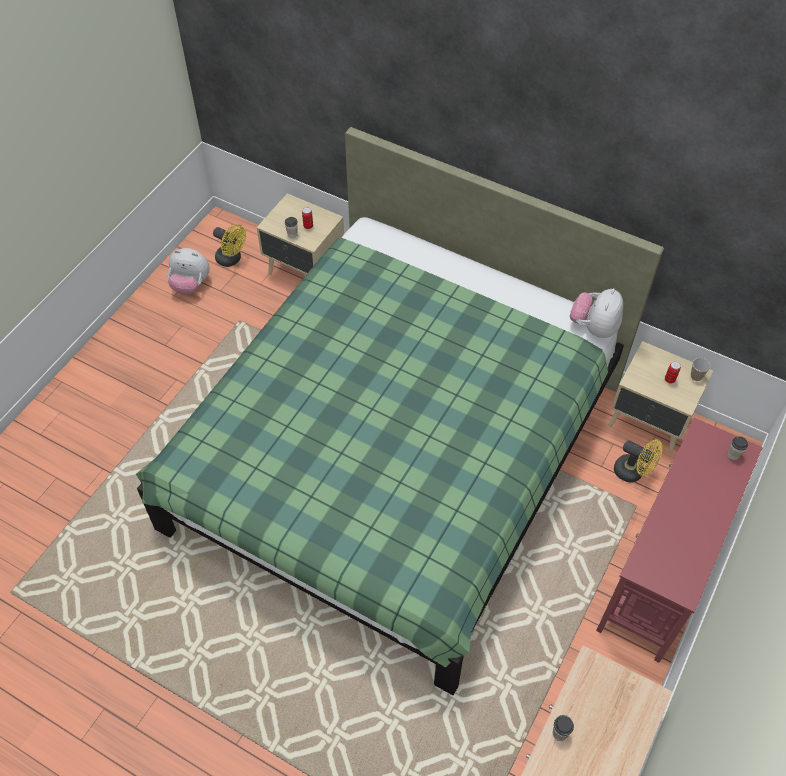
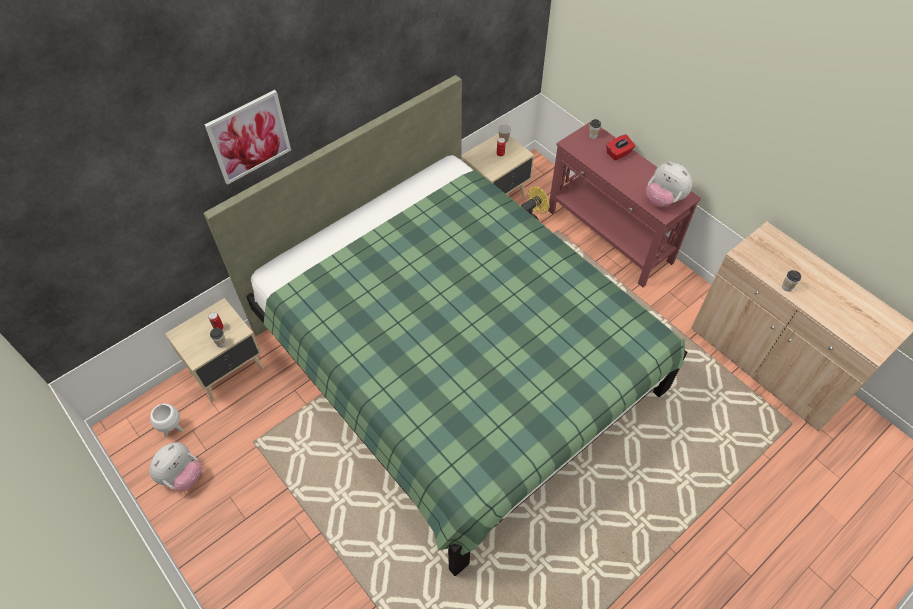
camera: 70 degrees left, 0 degrees up
yellow fan [213,224,246,267] -> white planter [150,404,184,437]
plush toy [570,288,623,338] -> plush toy moved to [646,161,692,207]
none -> picture [205,90,291,185]
none -> red tissue box [606,134,635,160]

